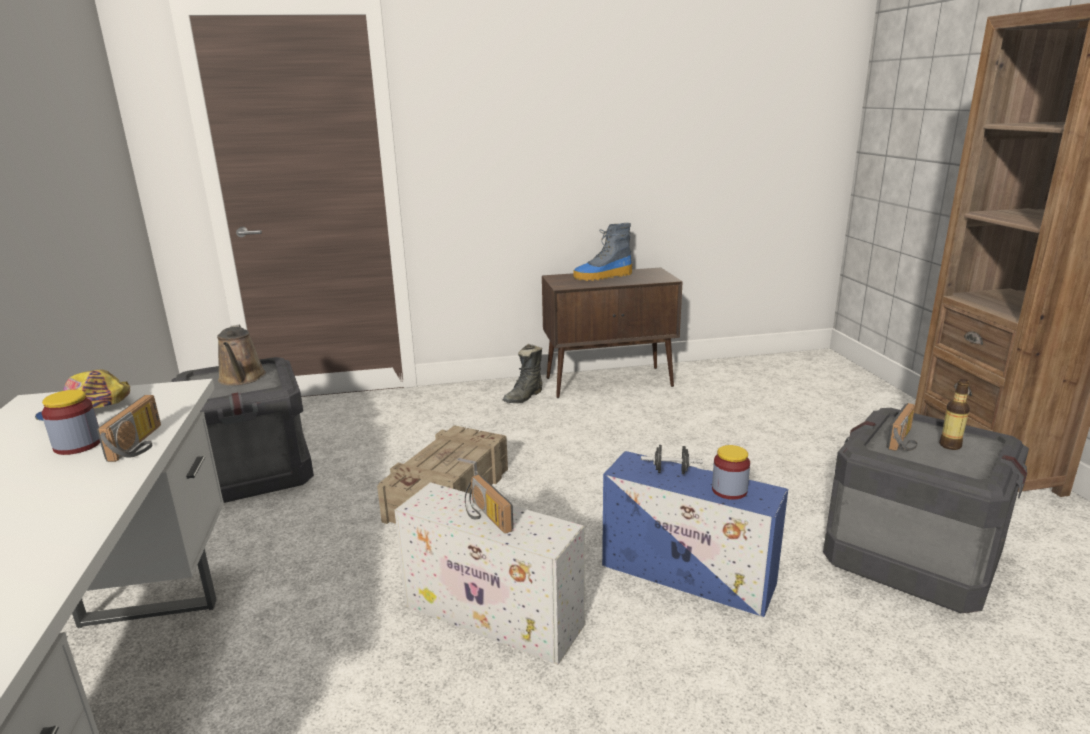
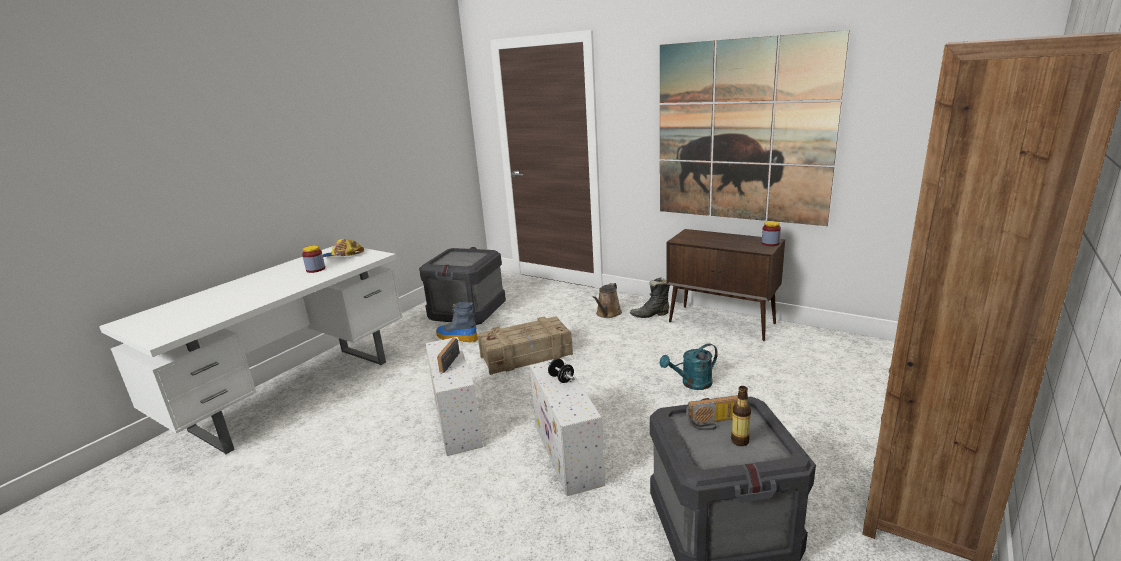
camera: 45 degrees right, 0 degrees up
radio [97,395,161,462] -> none
brown watering can [217,325,266,386] -> brown watering can moved to [593,283,622,318]
boot [573,223,632,281] -> boot moved to [436,302,478,342]
blue storage box [602,451,788,617] -> white storage box [530,358,605,496]
jar [712,445,750,500] -> jar moved to [762,221,781,246]
none -> picture [660,30,849,226]
none -> turquoise watering can [660,343,718,390]

